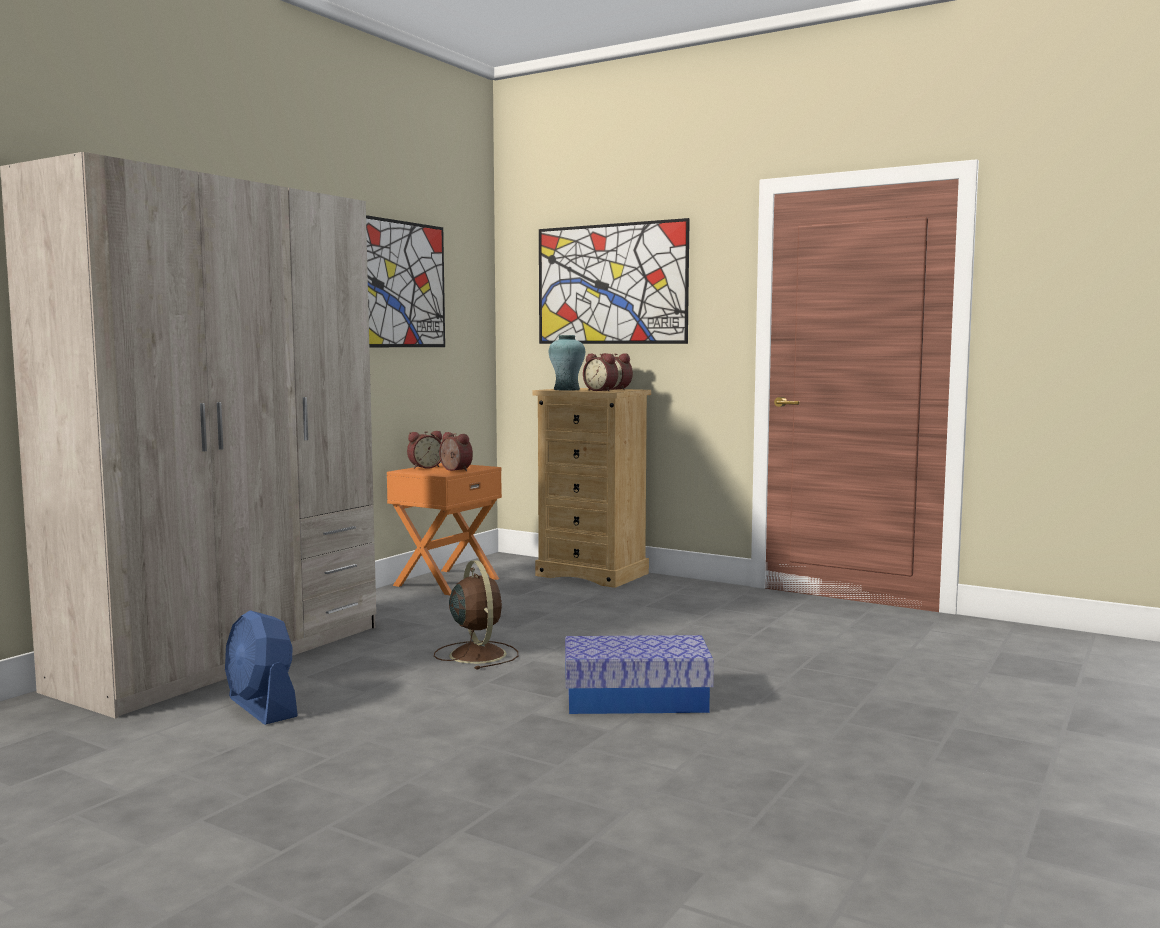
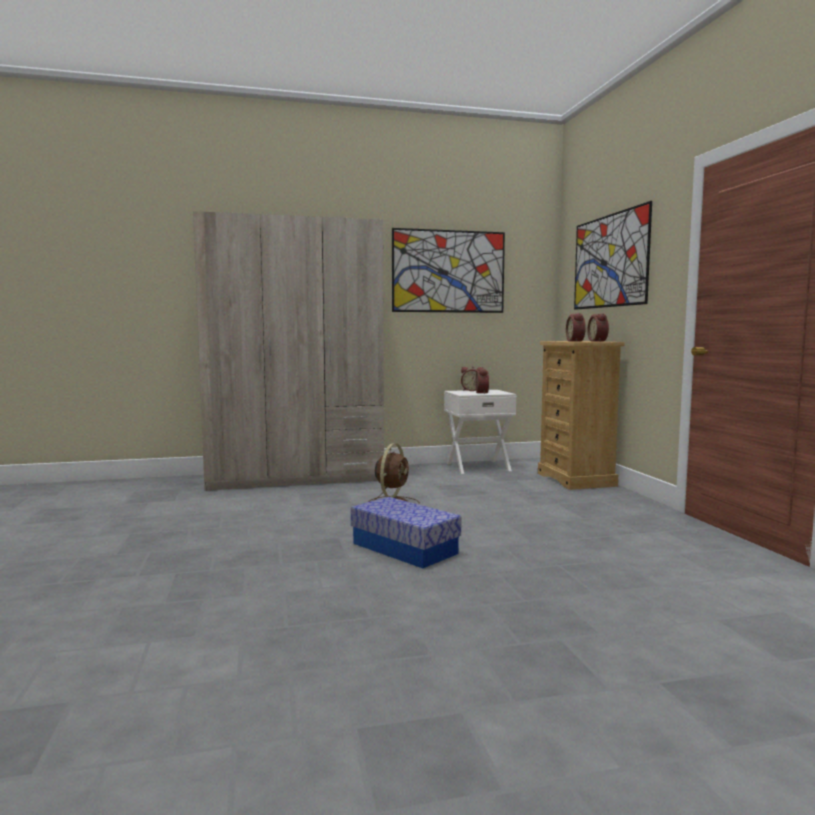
camera: 45 degrees right, 0 degrees up
blue fan [225,610,298,725] -> none
orange nightstand [387,463,502,595] -> white nightstand [444,390,517,474]
turquoise vase [549,335,585,391] -> none

